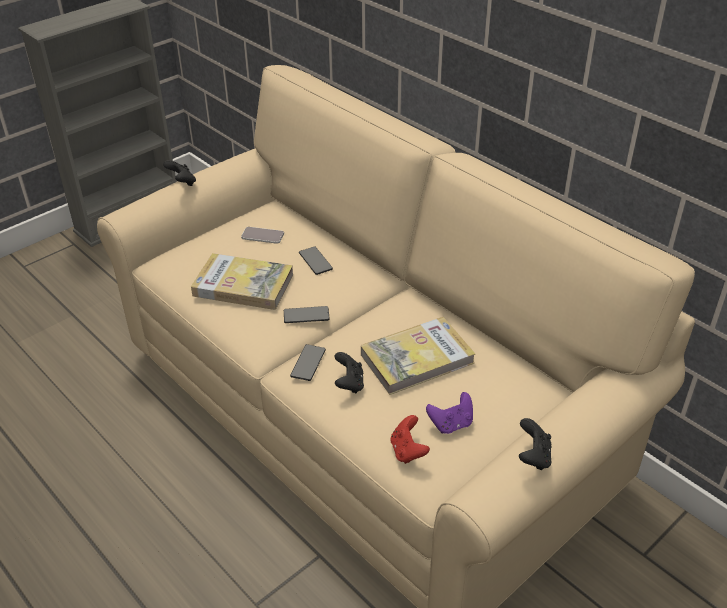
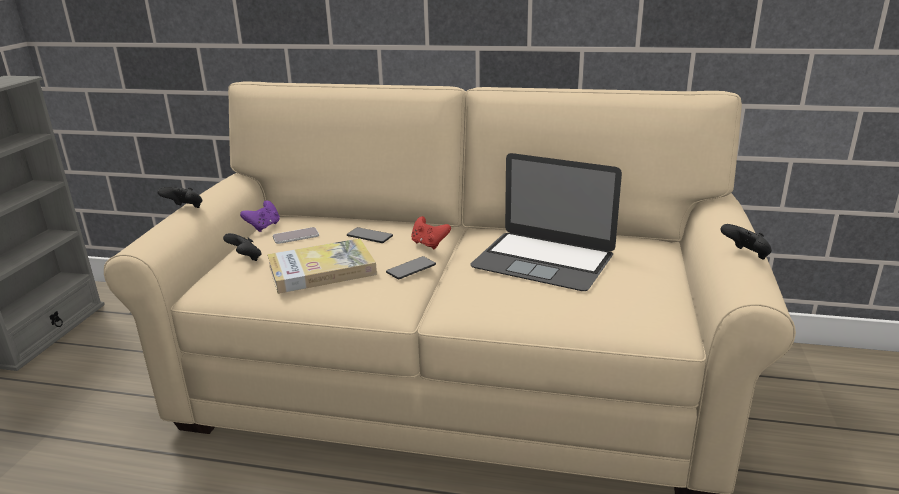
camera: 35 degrees left, 15 degrees down
phone [290,344,326,381] -> none
black game controller [334,352,364,393] -> black game controller moved to [223,233,262,261]
book [361,317,476,395] -> laptop [470,153,622,291]
red game controller [390,415,430,464] -> red game controller moved to [411,216,451,249]
purple game controller [426,392,473,434] -> purple game controller moved to [240,200,280,232]

